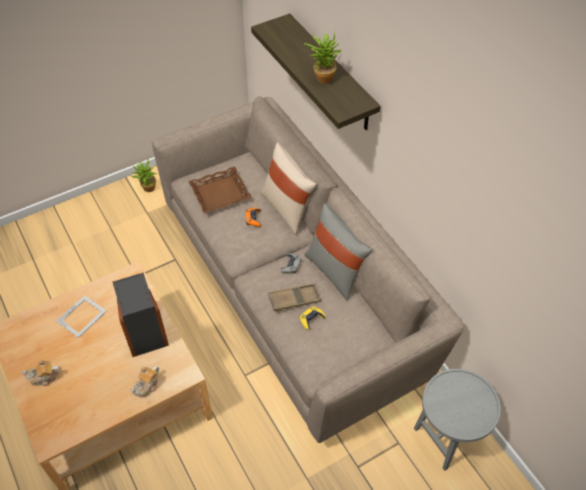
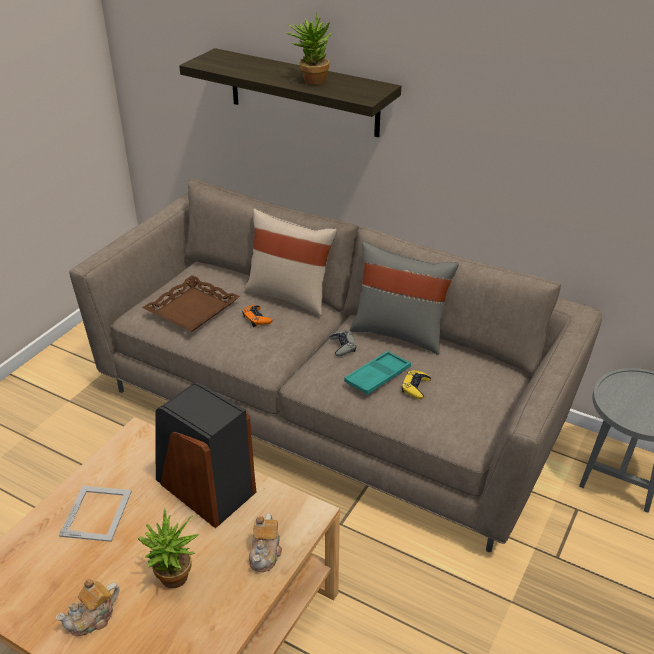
camera: 30 degrees left, 15 degrees down
potted plant [131,158,157,192] -> potted plant moved to [138,508,199,588]
brown tray [268,283,321,311] -> turquoise tray [344,351,411,395]

